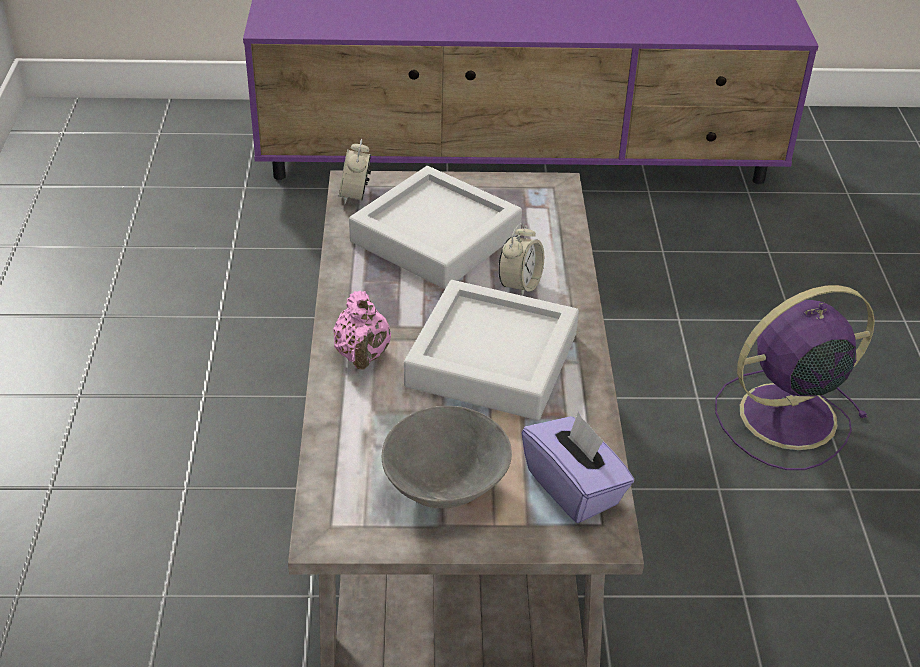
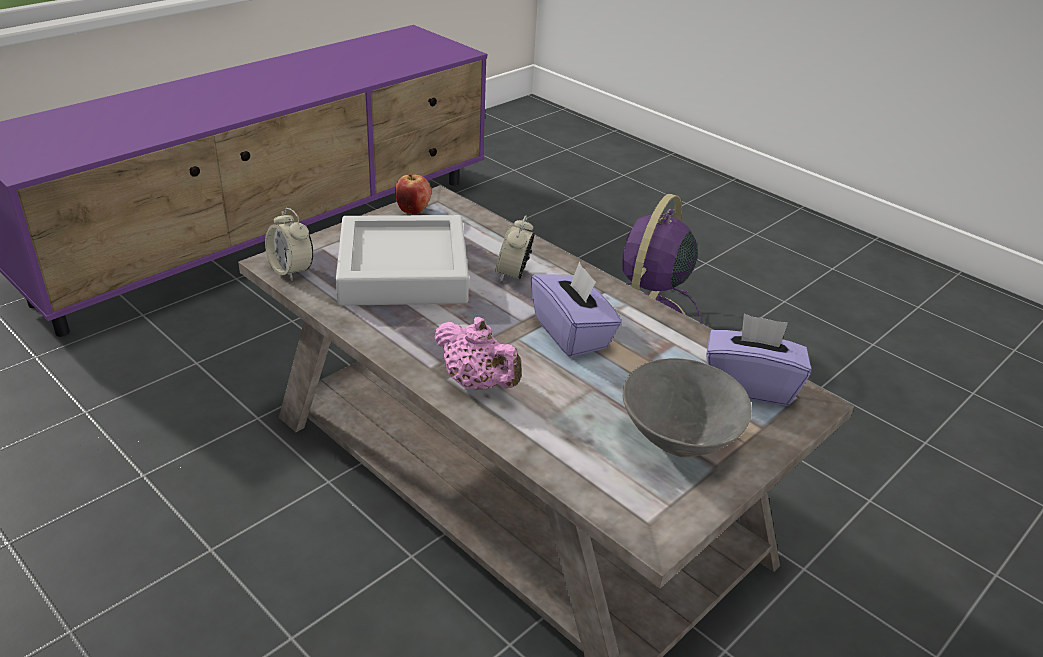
camera: 45 degrees left, 5 degrees down
grey tray [404,280,579,420] -> purple tissue box [531,262,622,357]
alarm clock [498,223,544,296] -> alarm clock turned 150 degrees counterclockwise [495,215,535,281]
none -> apple [395,174,431,214]

